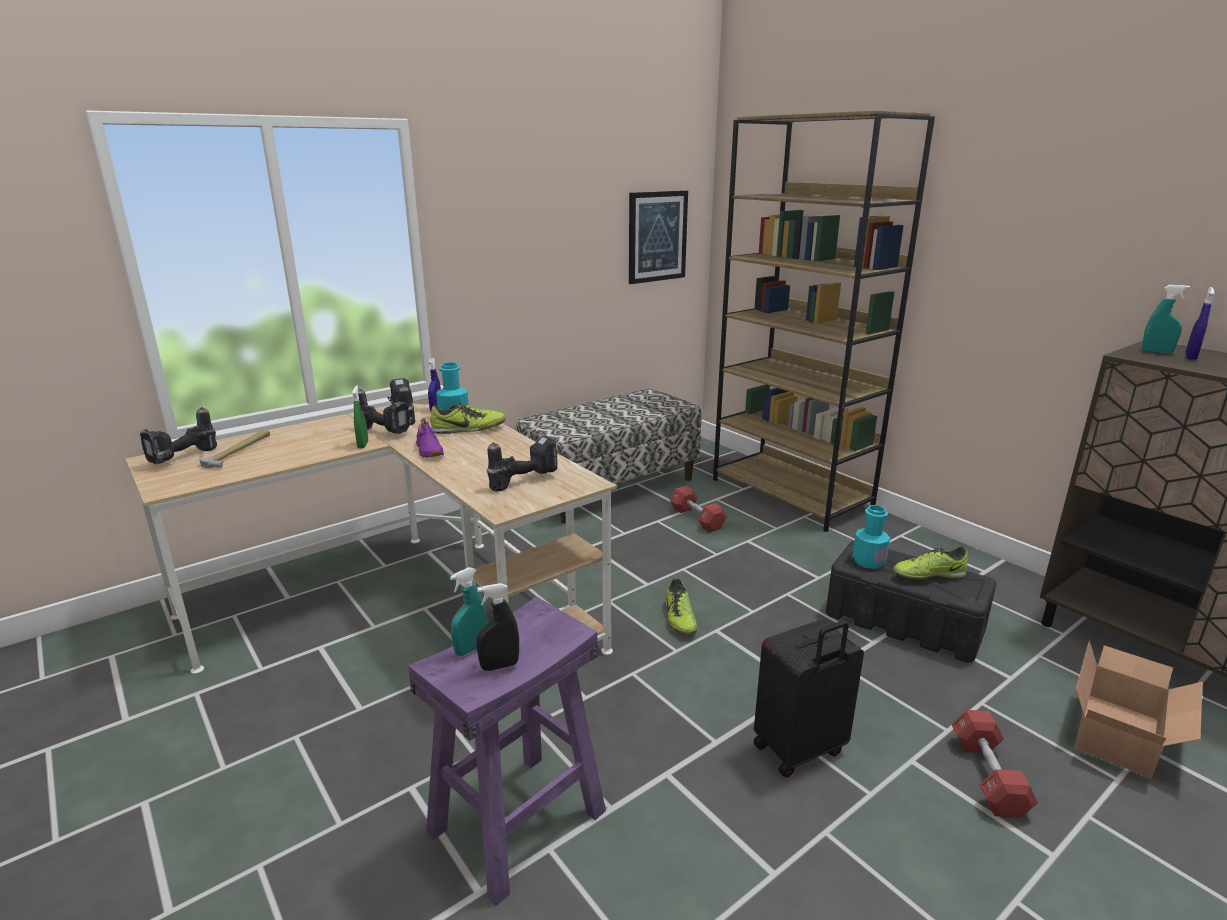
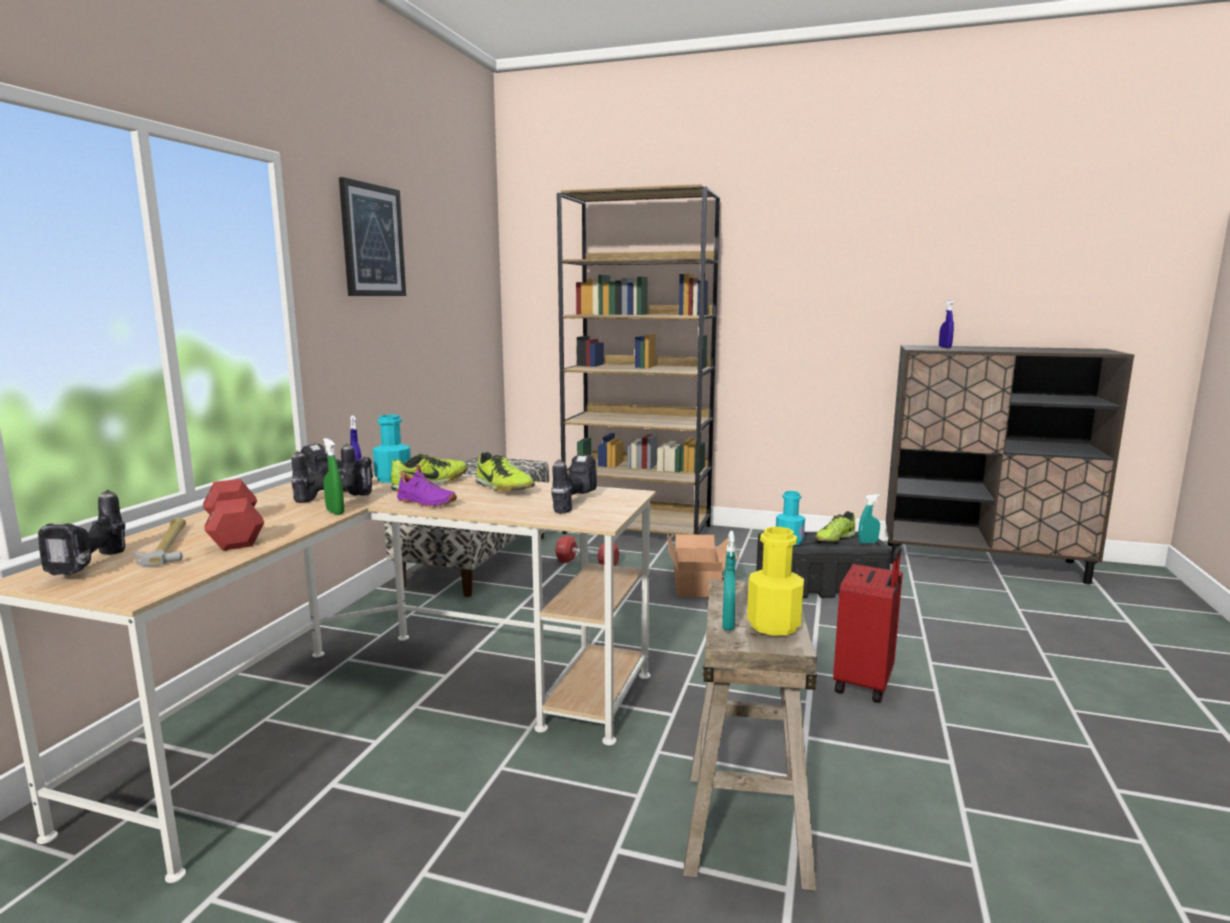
camera: 35 degrees left, 10 degrees down
purple stool [408,597,606,906] -> beige stool [683,579,817,890]
black spray bottle [476,583,519,671] -> yellow bottle [747,527,804,636]
picture [629,190,688,284] -> picture moved to [339,177,406,296]
shoe [665,579,697,634] -> shoe moved to [476,452,535,491]
black suitcase [754,620,864,778] -> red suitcase [833,547,903,703]
red dumbbell [952,710,1038,818] -> red dumbbell moved to [203,479,264,551]
cardboard box [1074,640,1203,778] -> cardboard box moved to [667,532,738,597]
turquoise spray bottle [1142,285,1190,353] -> turquoise spray bottle moved to [858,494,880,544]

